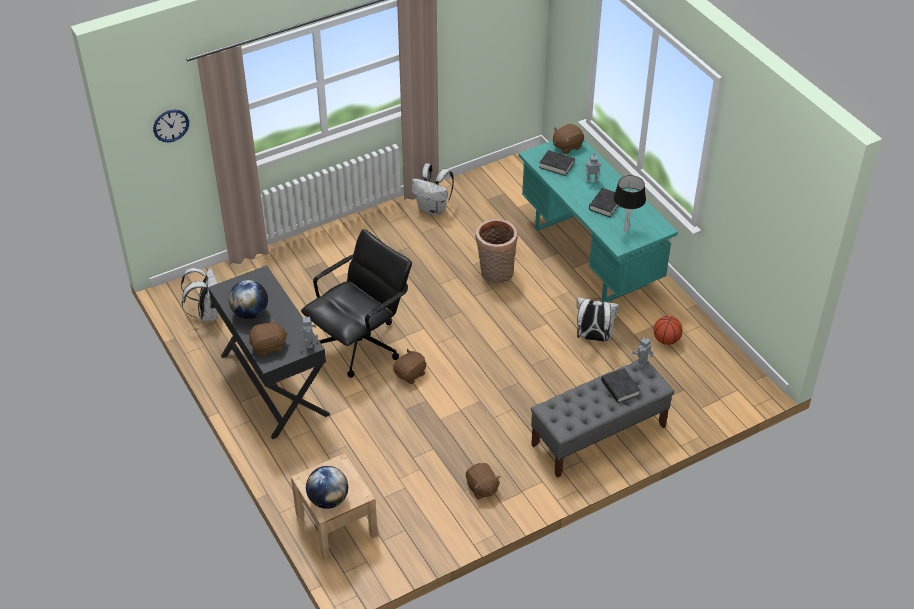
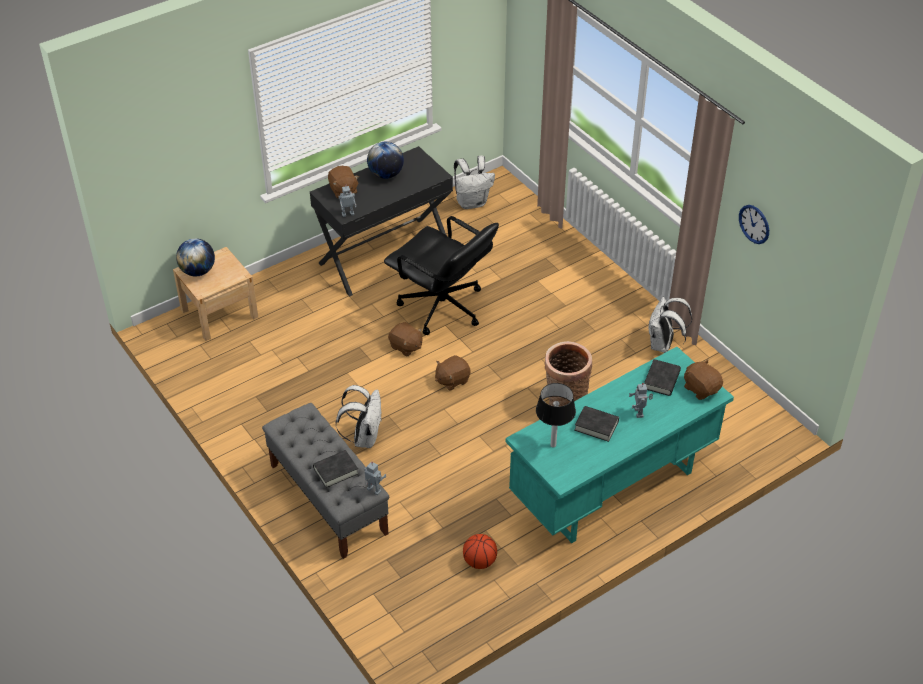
camera: 85 degrees right, 0 degrees up
wall clock [153,110,189,142] -> wall clock moved to [739,205,769,244]
brown plush toy [466,463,501,499] -> brown plush toy moved to [435,355,471,391]
white backpack [577,297,619,342] -> white backpack moved to [335,385,381,448]

